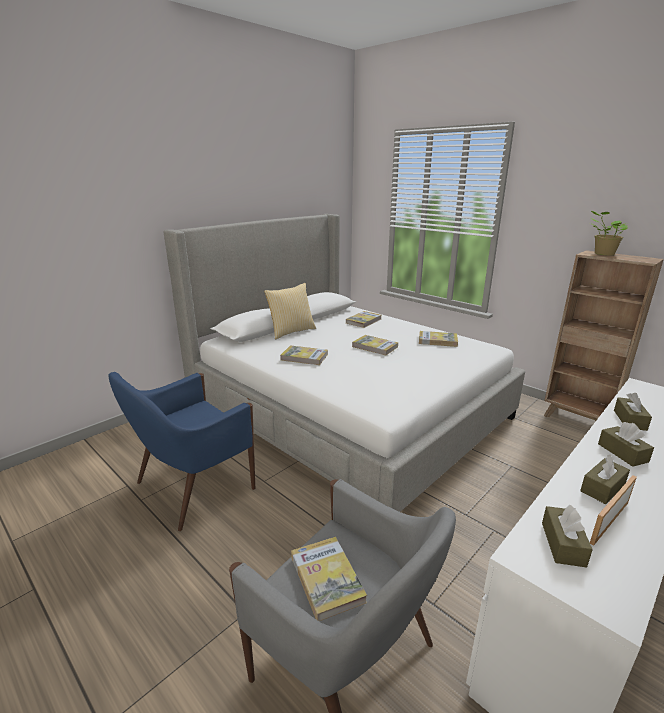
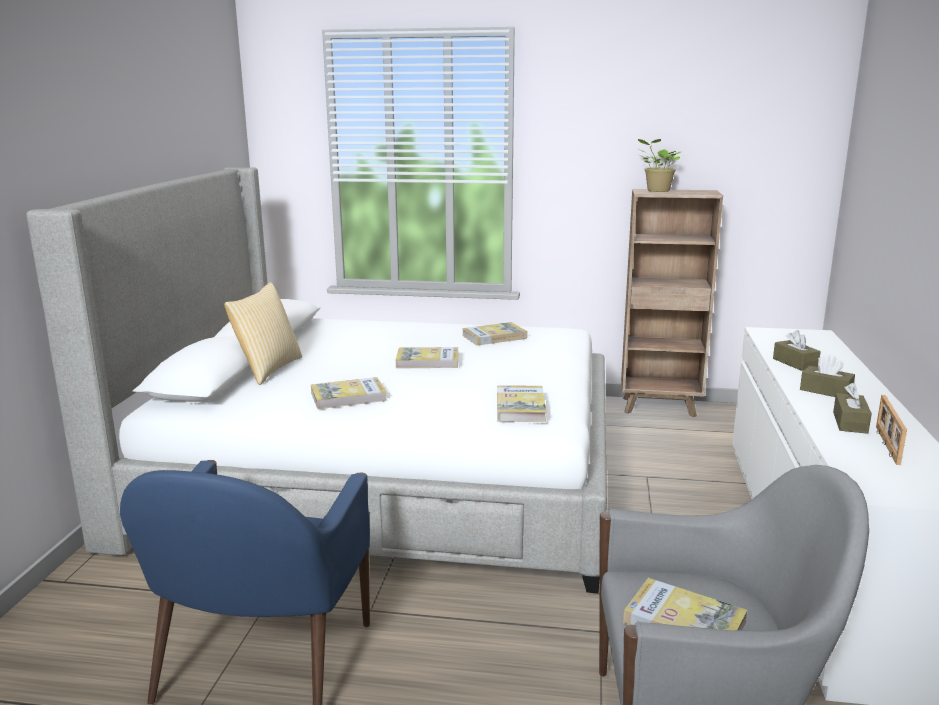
camera: 35 degrees left, 5 degrees down
book [346,311,381,328] -> book moved to [497,385,547,422]
brown tissue box [542,505,593,568] -> none

